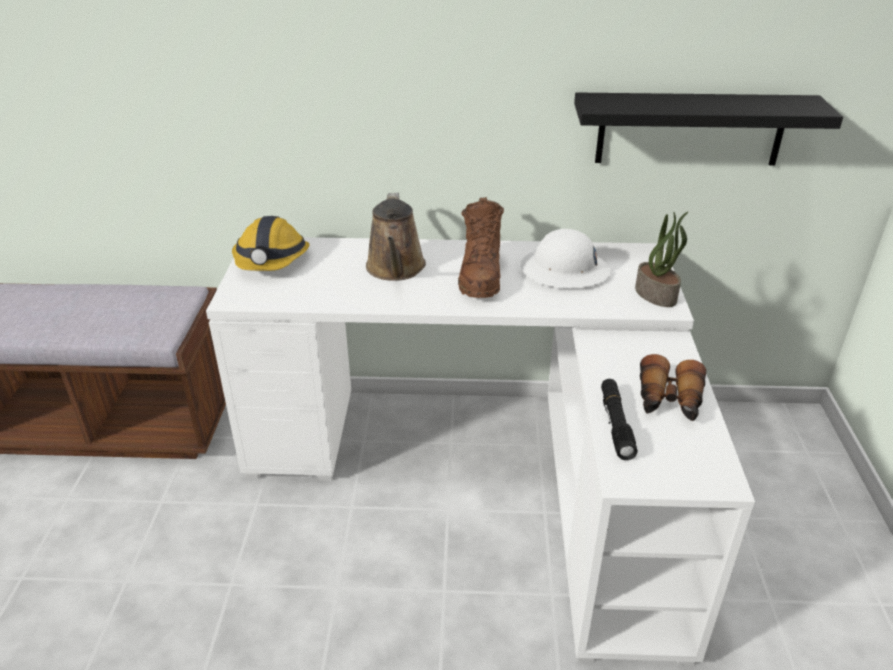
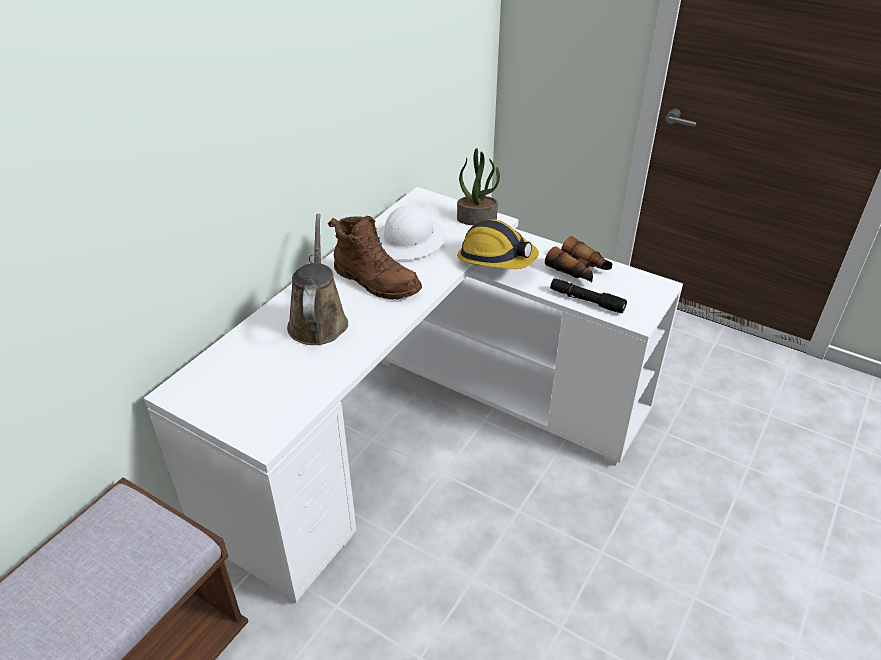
camera: 60 degrees left, 5 degrees up
hard hat [232,216,310,271] -> hard hat moved to [457,219,539,269]
brown watering can [366,193,426,281] -> brown watering can turned 120 degrees counterclockwise [287,214,348,345]
black shelf [574,93,843,166] -> none

